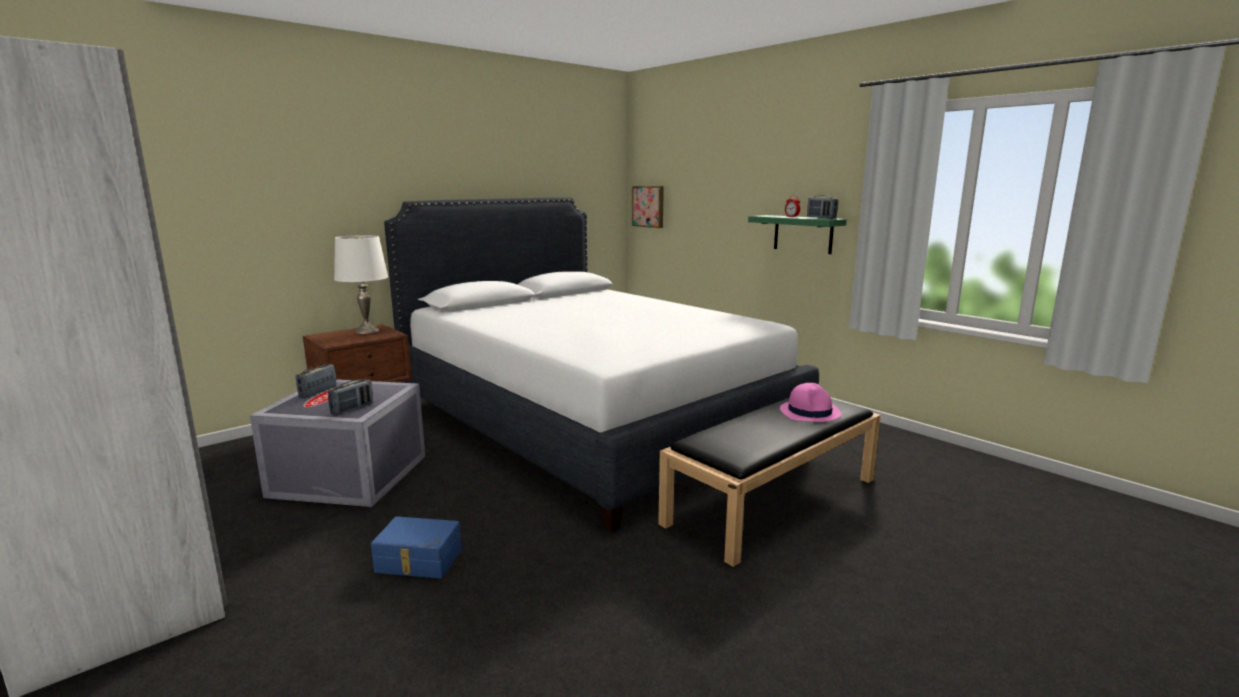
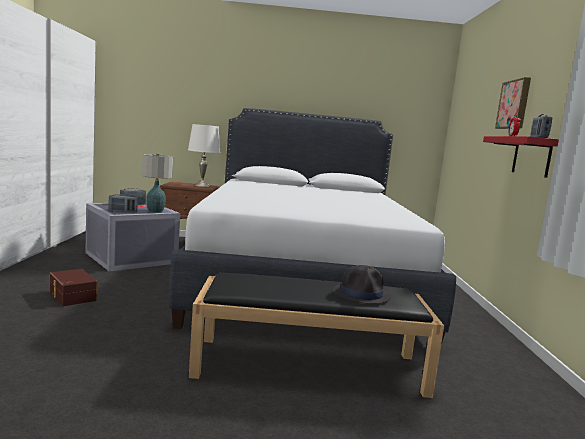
camera: 40 degrees right, 5 degrees down
blue storage box [371,516,461,579] -> brown storage box [50,269,97,306]
picture [632,186,664,228] -> picture moved to [495,77,531,129]
green shelf [748,215,847,254] -> red shelf [483,136,559,178]
pink hat [780,383,841,422] -> black hat [332,265,392,304]
none -> table lamp [142,153,173,213]

